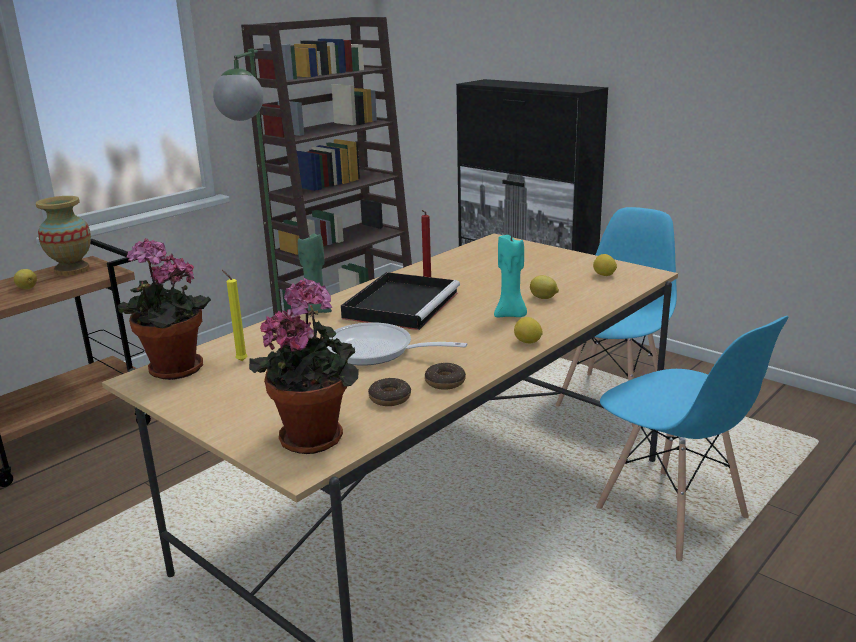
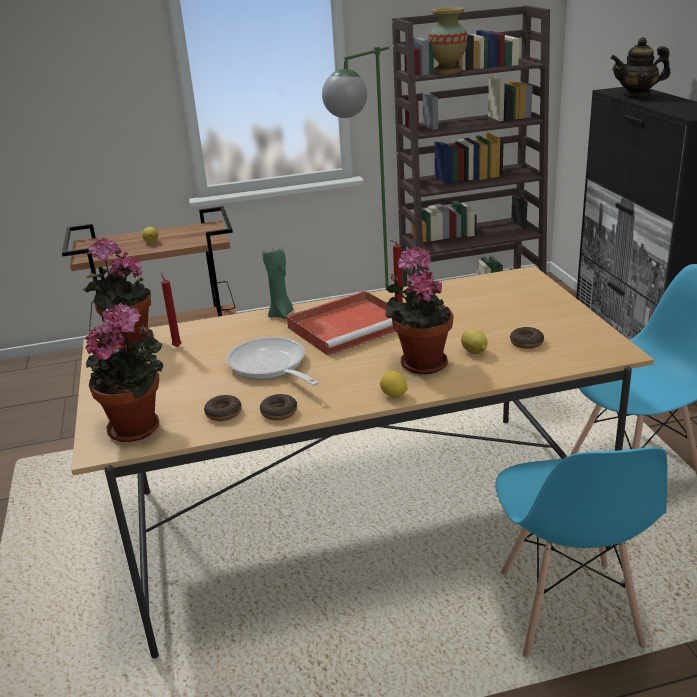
camera: 35 degrees right, 5 degrees up
vase [36,196,91,276] -> vase moved to [428,7,467,74]
yellow candle [222,270,247,361] -> red candle [161,271,182,347]
black tray [341,272,460,330] -> red tray [287,291,396,356]
turquoise candle [494,232,527,317] -> potted plant [386,247,454,374]
lemon [593,254,617,276] -> none
none -> donut [510,327,544,349]
none -> teapot [610,37,670,99]

